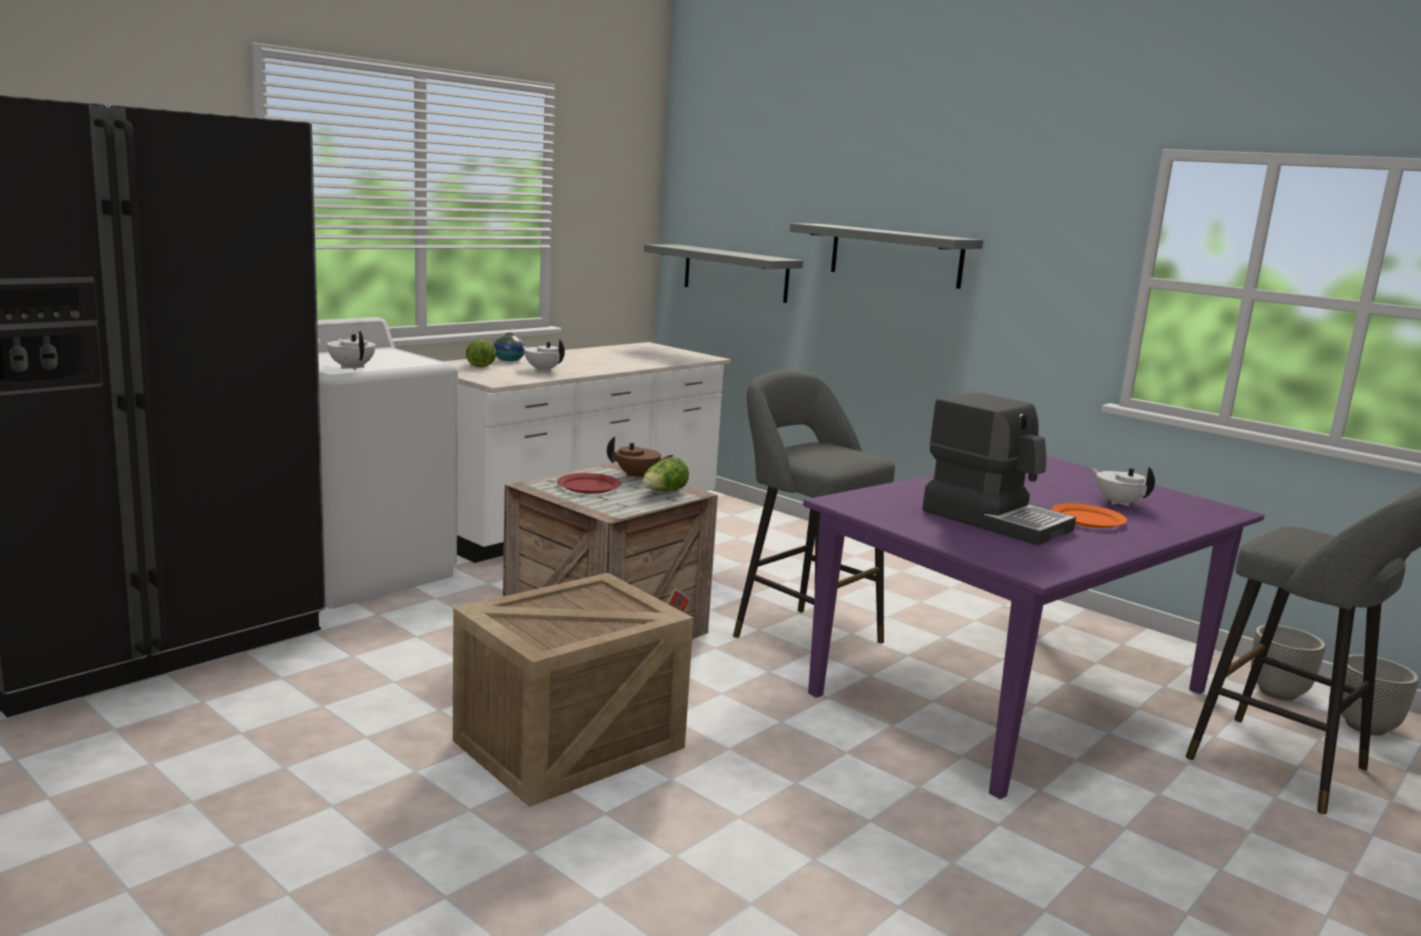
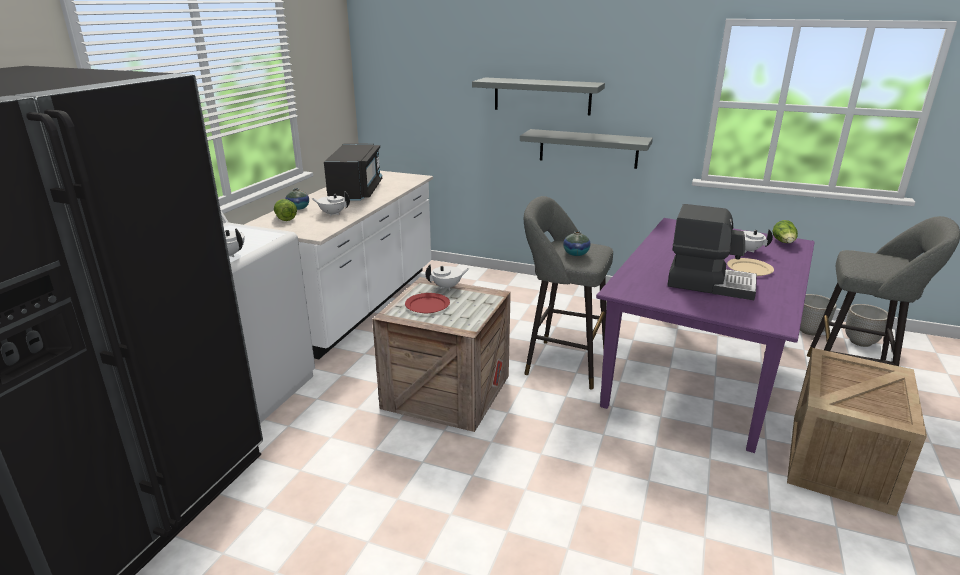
camera: 20 degrees left, 10 degrees up
crate [453,573,694,807] -> crate moved to [787,348,927,516]
brown teapot [607,436,674,480] -> white teapot [426,264,470,291]
lettuce [642,457,689,491] -> lettuce moved to [772,220,798,243]
grey shelf [644,244,804,303] -> grey shelf moved to [520,129,653,169]
orange plate [1052,503,1127,528] -> beige plate [727,258,774,276]
none -> black microwave [324,143,383,201]
none -> vase [563,231,590,256]

